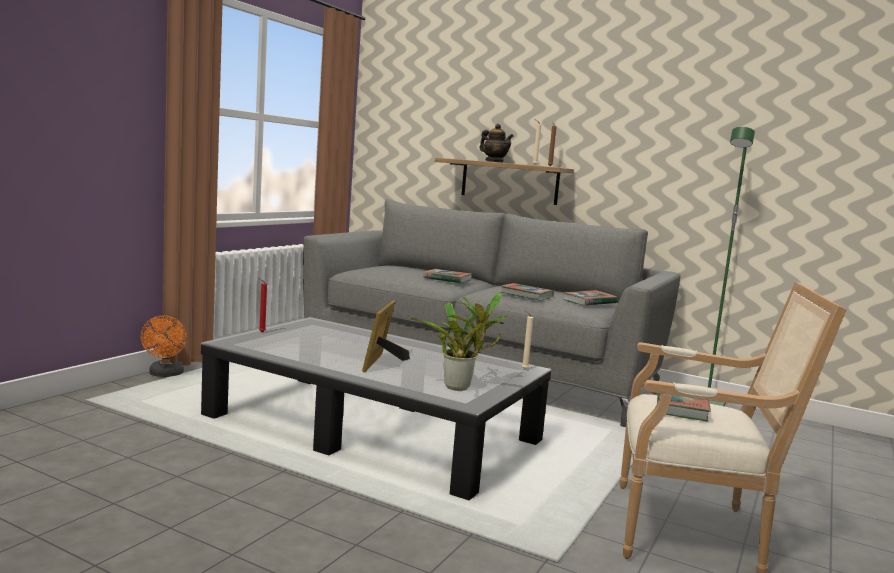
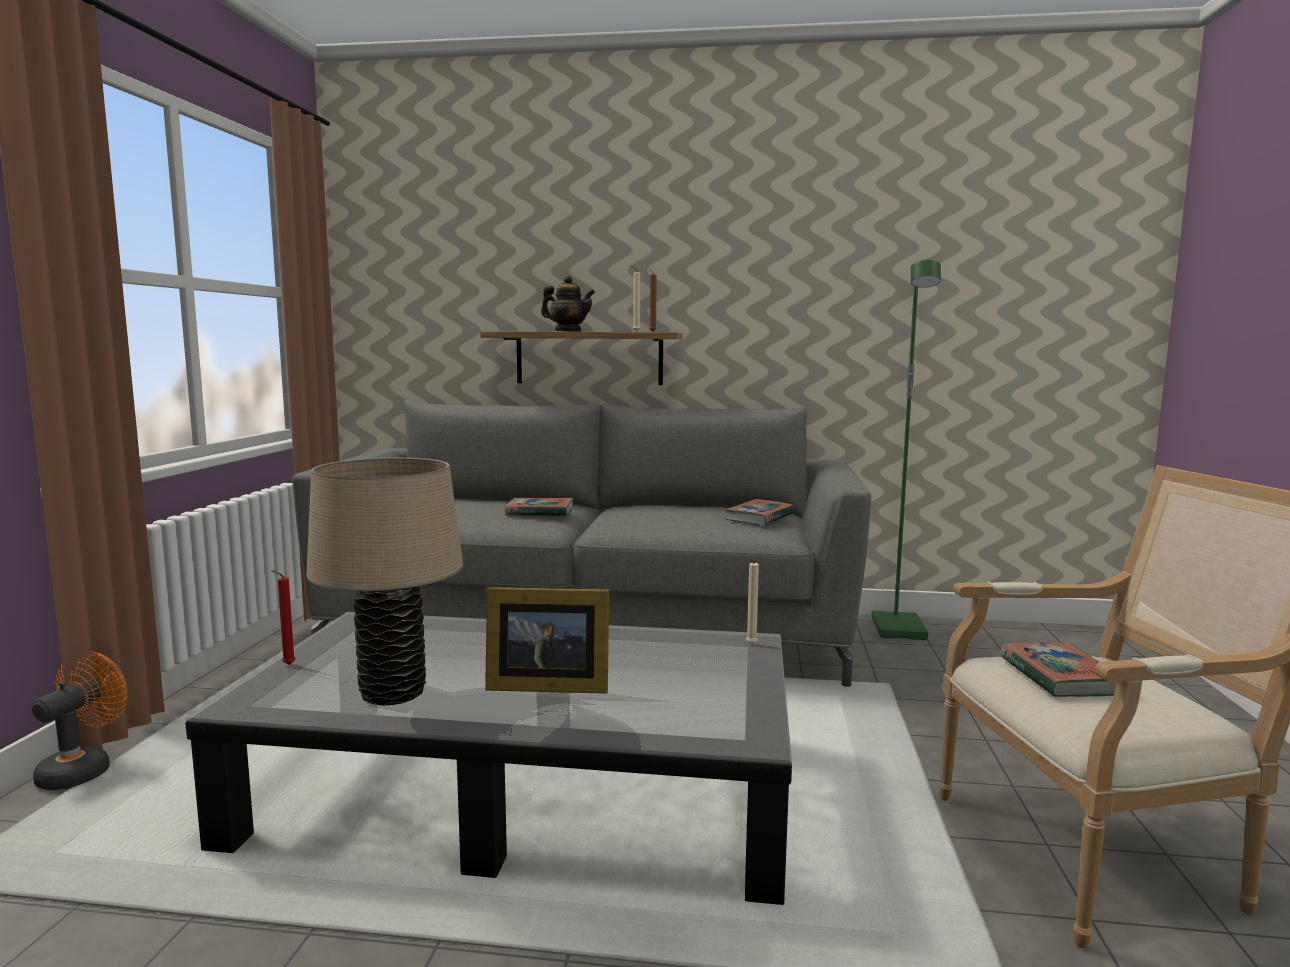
camera: 20 degrees left, 0 degrees up
orange fan [141,315,187,377] -> orange fan turned 135 degrees counterclockwise [32,651,128,790]
picture frame [362,300,410,372] -> picture frame turned 75 degrees counterclockwise [485,587,609,694]
potted plant [409,293,509,391] -> none
book [501,283,554,301] -> none
none -> beige table lamp [306,458,463,706]

